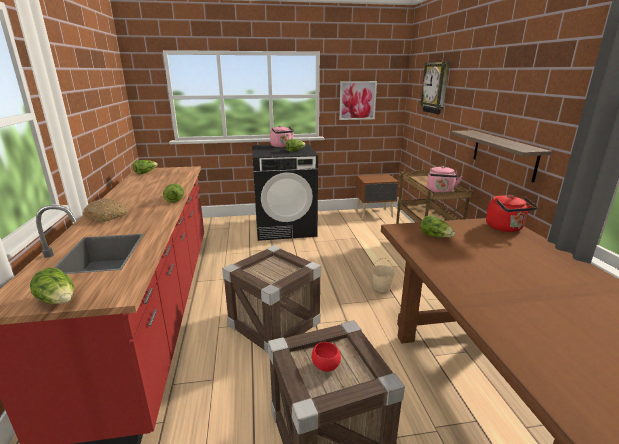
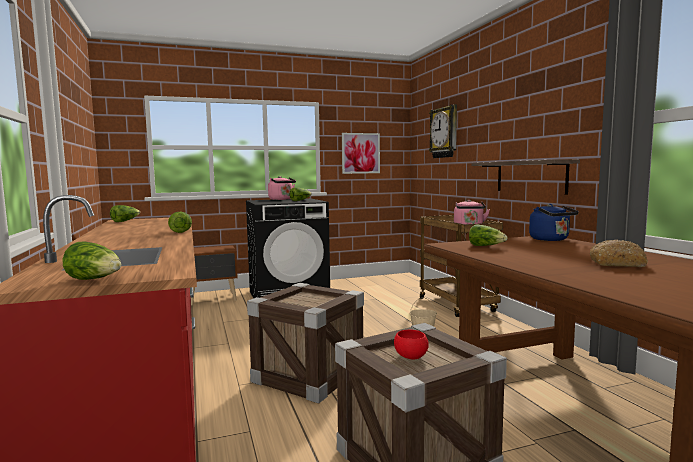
camera: 10 degrees left, 15 degrees down
bread [83,198,128,222] -> bread moved to [590,240,648,267]
brown nightstand [355,174,399,219] -> brown nightstand moved to [191,245,238,306]
red kettle [486,195,538,232] -> blue kettle [529,204,579,241]

